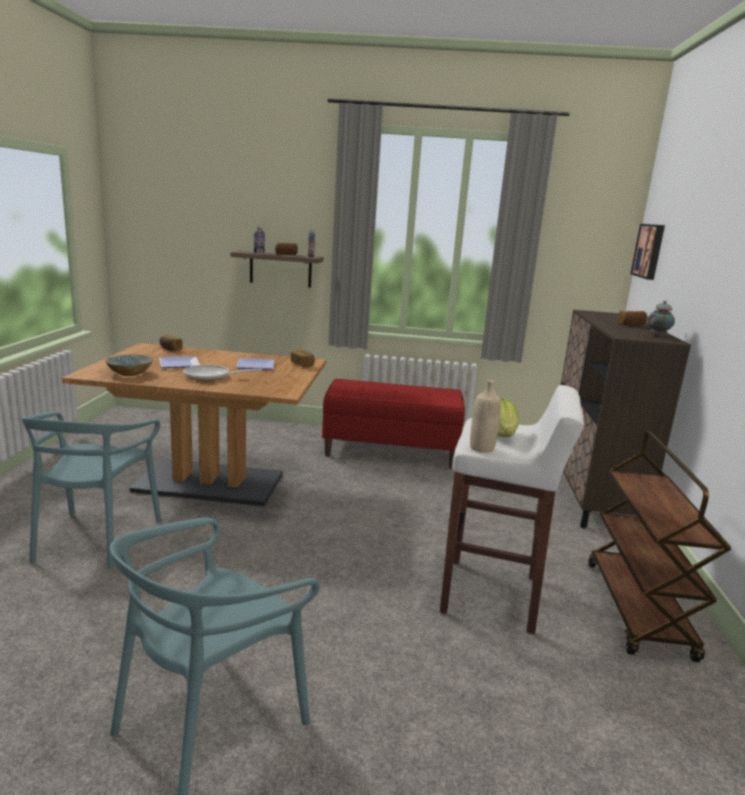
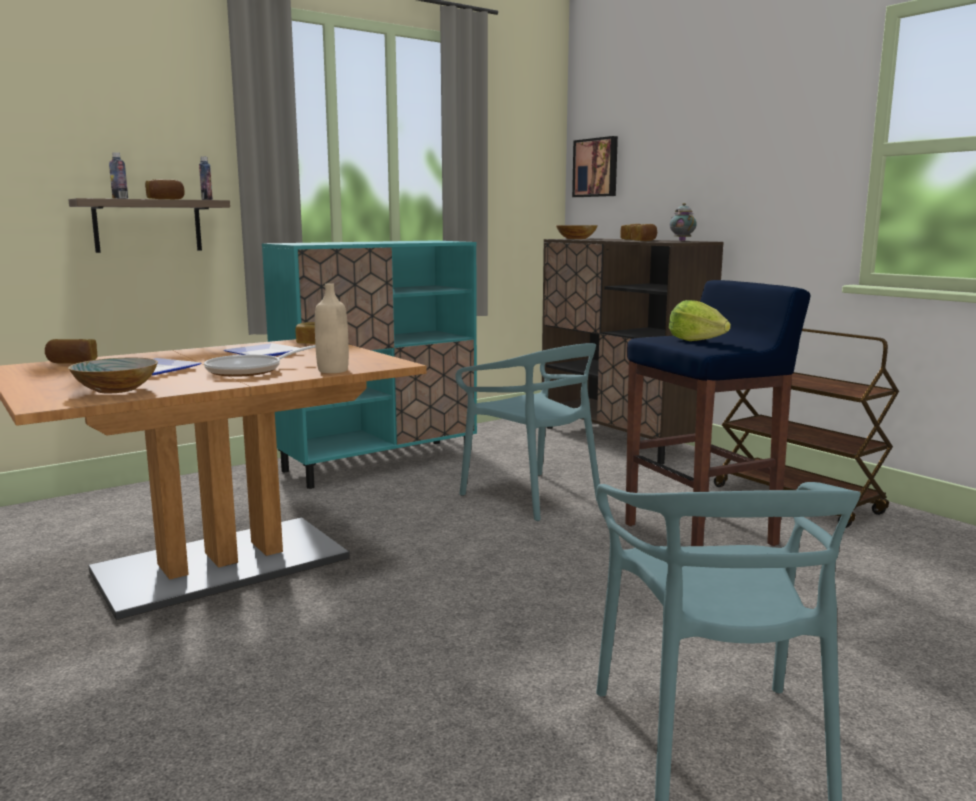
camera: 40 degrees left, 5 degrees down
turquoise chair [22,412,162,570] -> turquoise chair moved to [455,343,600,521]
red bench [322,379,465,469] -> turquoise cabinet [262,240,477,489]
white stool [440,385,584,634] -> blue stool [625,280,810,546]
beige bottle [470,380,501,453] -> beige bottle moved to [315,283,349,373]
none -> bowl [556,225,598,239]
none -> bread [631,224,657,241]

